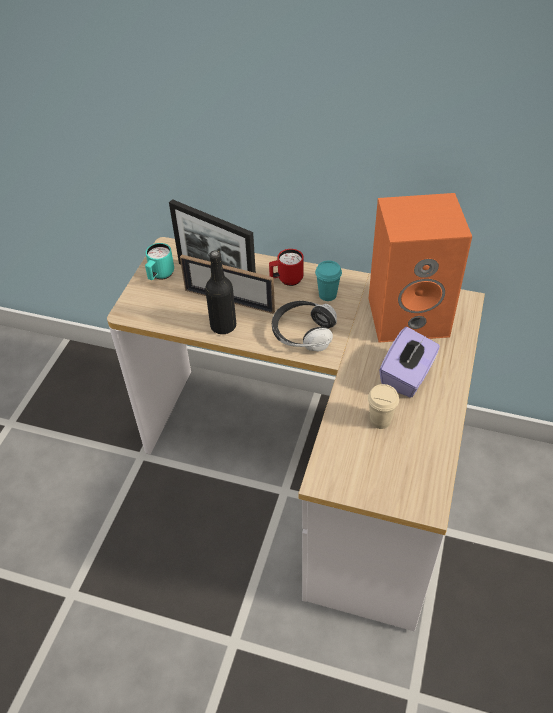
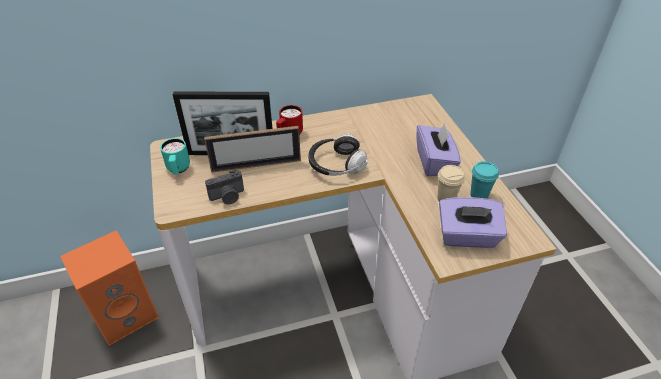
camera: 35 degrees left, 5 degrees down
black bottle [205,250,236,334] -> none
turquoise cup [315,260,342,301] -> turquoise cup moved to [470,161,499,199]
orange speaker [369,193,472,343] -> orange speaker moved to [60,230,159,346]
none -> camera [205,170,244,204]
none -> purple tissue box [439,197,507,248]

